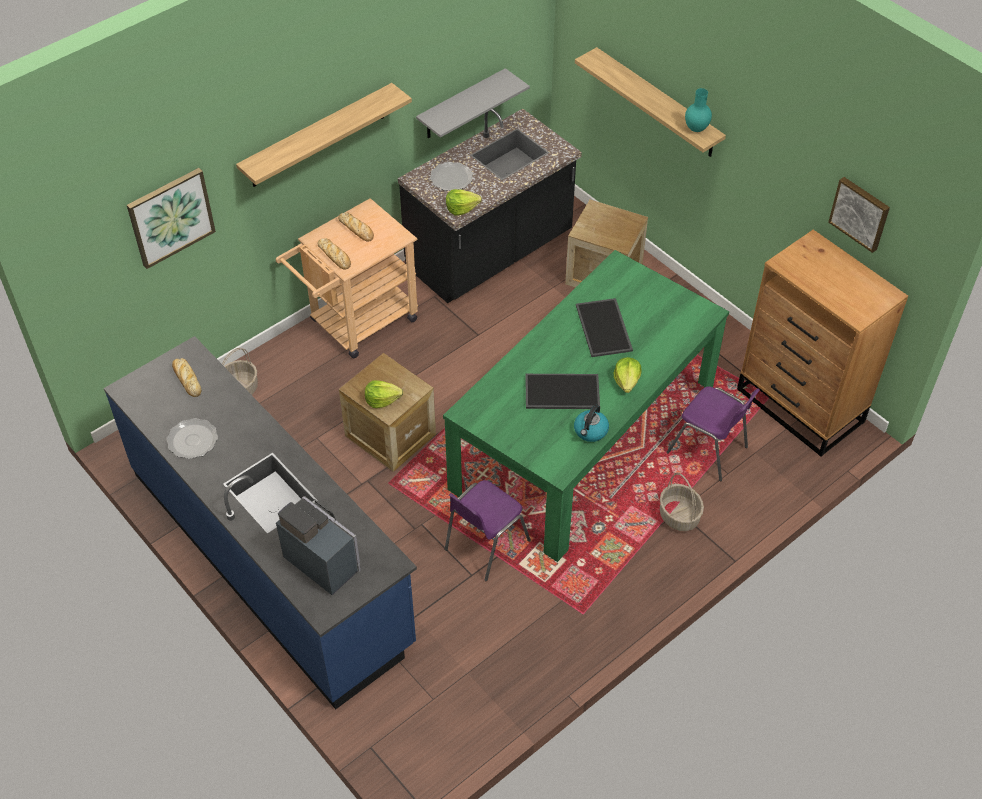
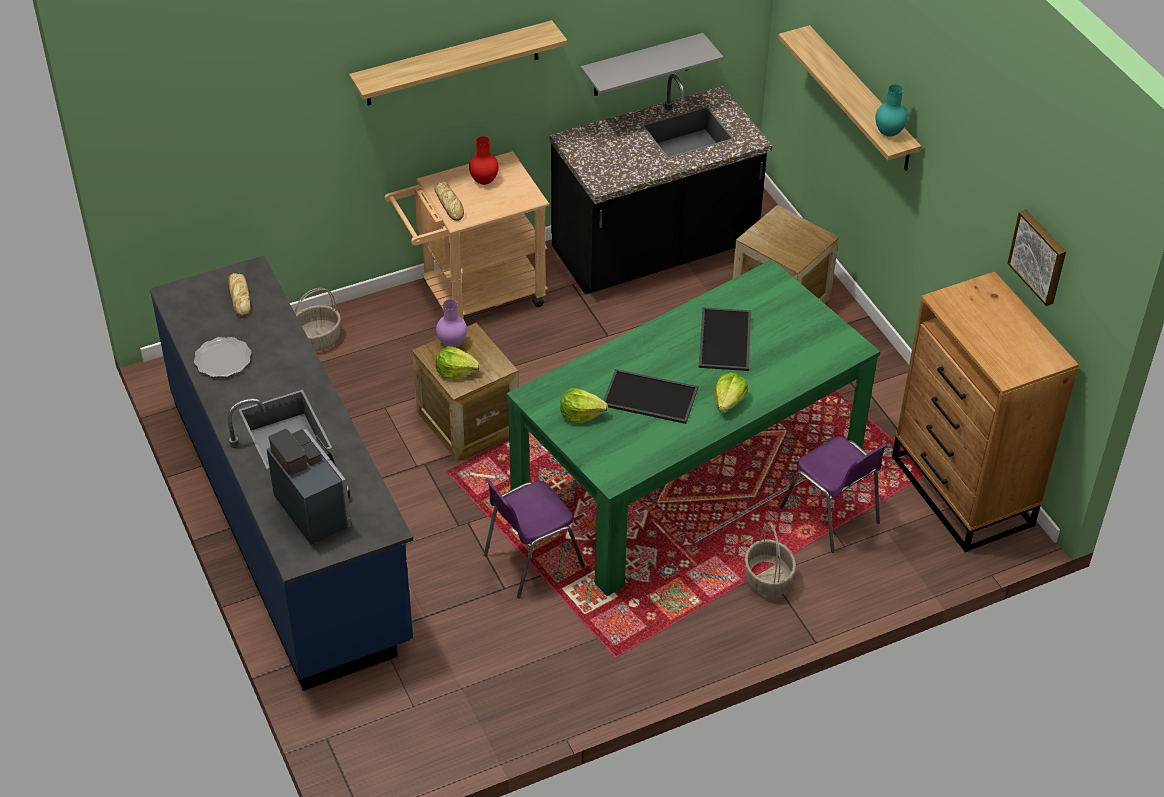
camera: 15 degrees right, 5 degrees down
picture [127,168,216,269] -> none
bread [338,212,374,242] -> red vase [469,136,499,185]
plate [430,162,473,191] -> none
lettuce [446,189,482,215] -> lettuce moved to [560,388,608,423]
kettle [574,405,609,442] -> none
none -> purple vase [436,299,467,347]

